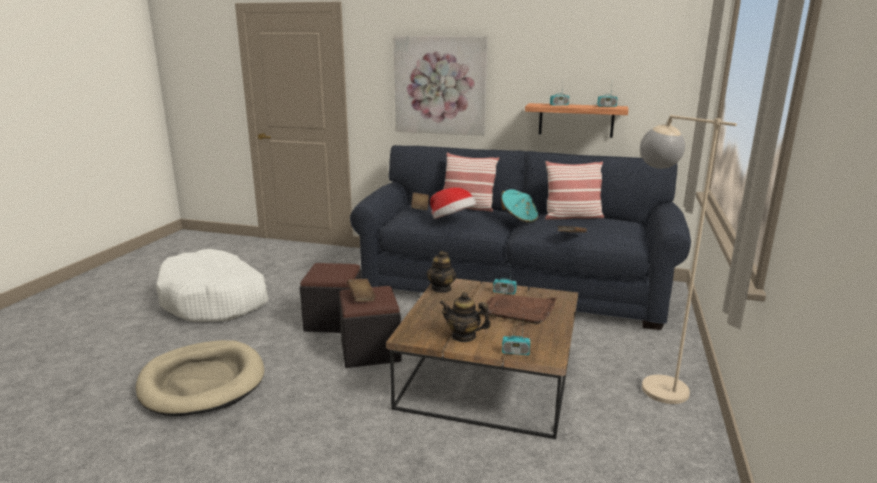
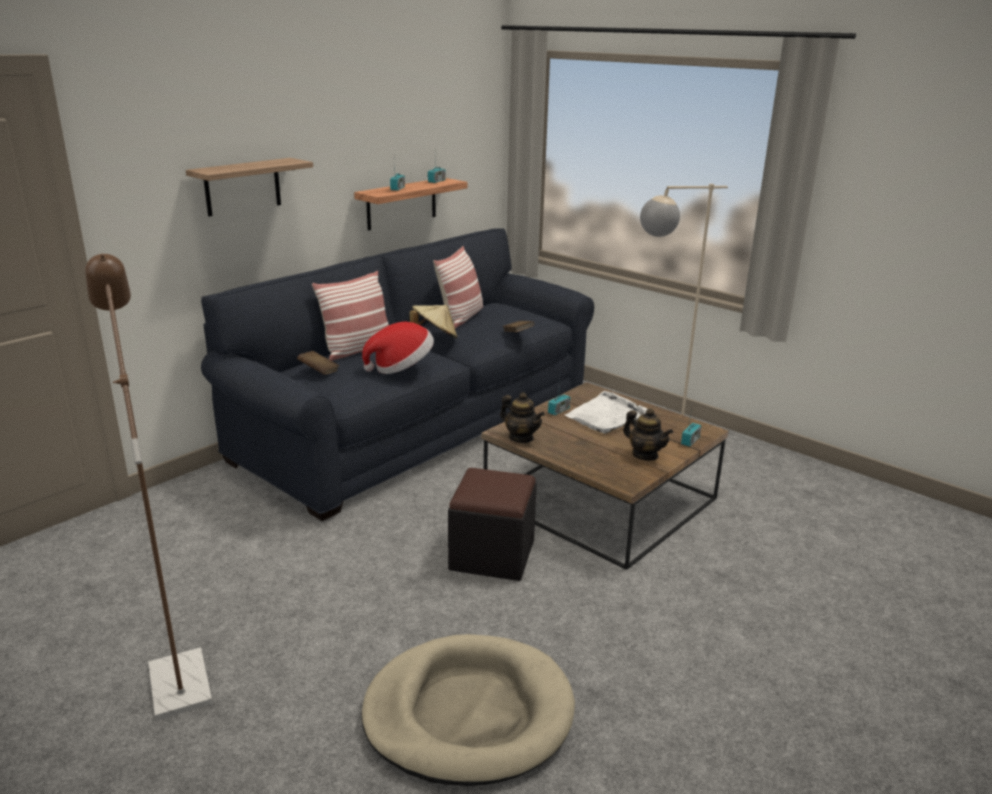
camera: 65 degrees left, 5 degrees up
white dog bed [156,249,269,322] -> brown floor lamp [85,254,212,720]
black ottoman [300,263,361,333] -> none
brown book [347,279,376,302] -> none
picture [393,36,488,136] -> shelf [186,158,313,217]
teapot [440,292,491,342] -> teapot turned 90 degrees counterclockwise [623,408,673,460]
brown tray [486,294,557,324] -> white tray [565,391,647,434]
turquoise hat [501,189,538,223] -> beige hat [410,305,457,338]

